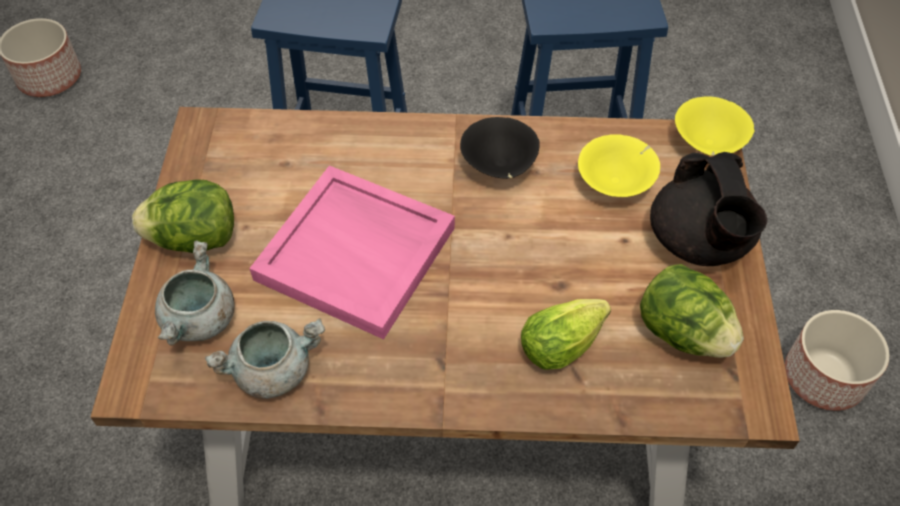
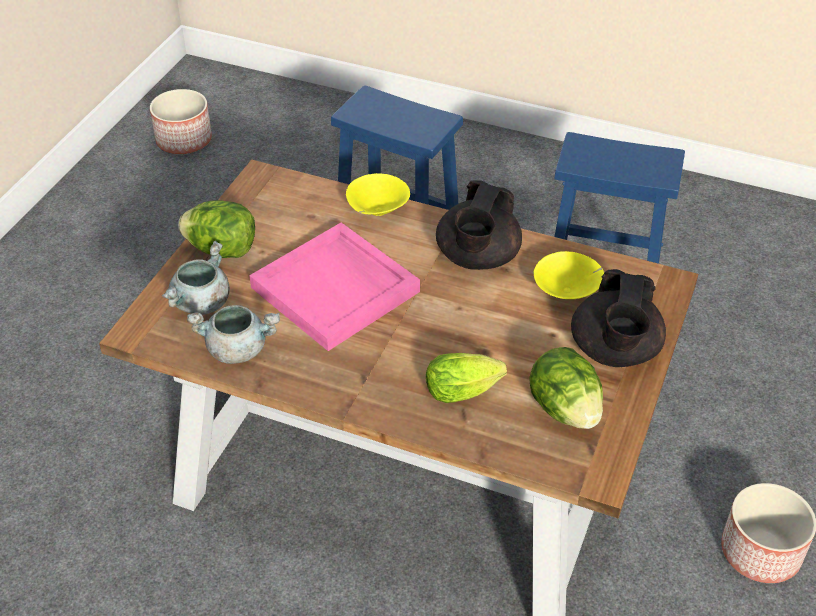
camera: 20 degrees right, 10 degrees down
black bowl [460,117,540,179] -> black teapot [436,180,522,270]
yellow bowl [675,96,755,156] -> yellow bowl moved to [346,173,410,216]

